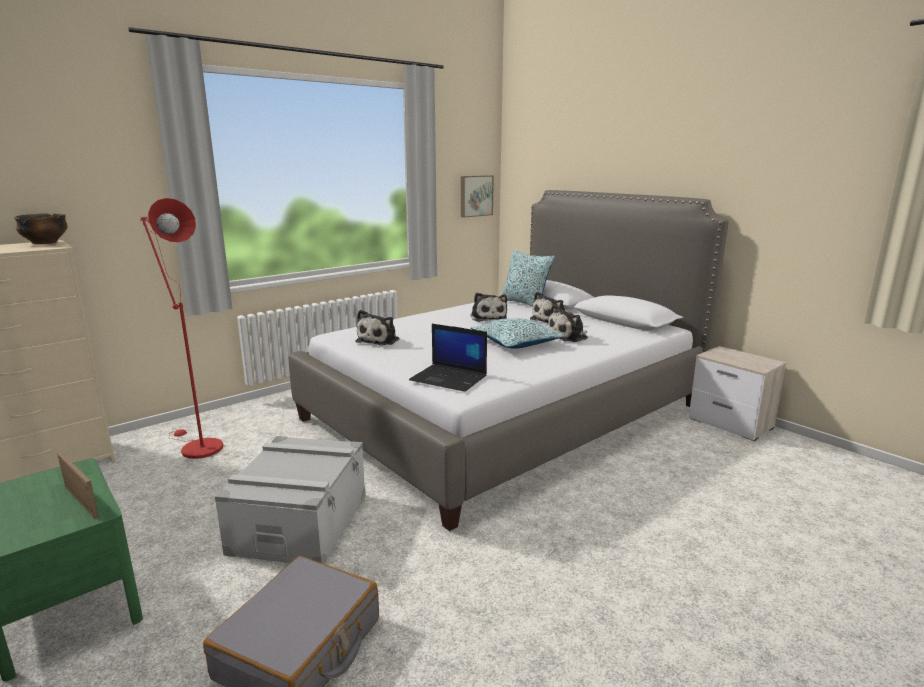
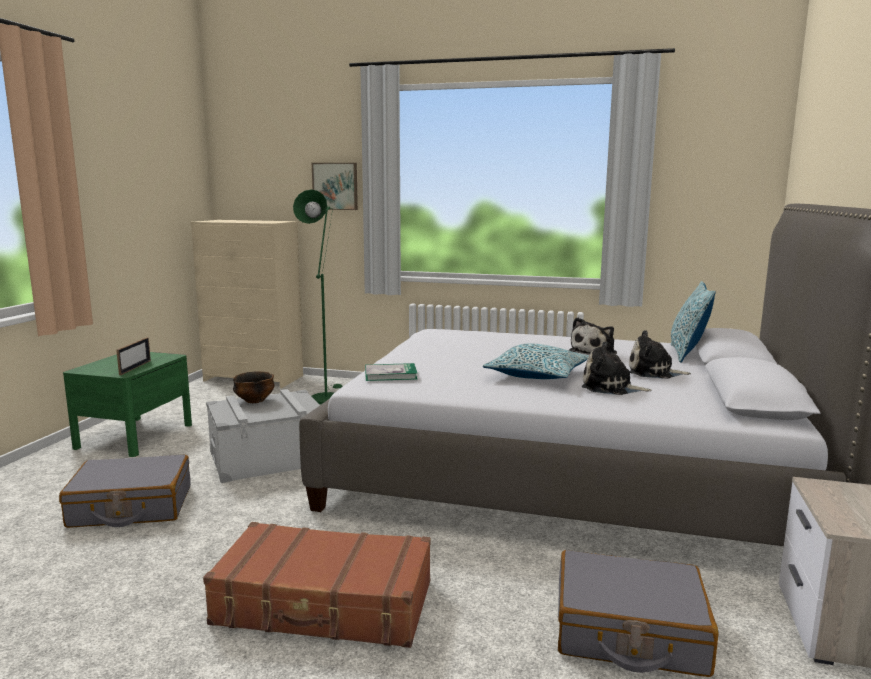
camera: 55 degrees right, 5 degrees down
bowl [14,213,68,244] -> bowl moved to [233,372,275,403]
red floor lamp [141,198,223,459] -> green floor lamp [293,189,343,404]
plush toy [356,310,399,346] -> none
laptop [409,324,487,392] -> book [365,363,417,381]
picture [461,175,494,218] -> picture moved to [312,163,358,210]
none -> brown suitcase [203,522,431,648]
none -> grey suitcase [558,550,719,677]

